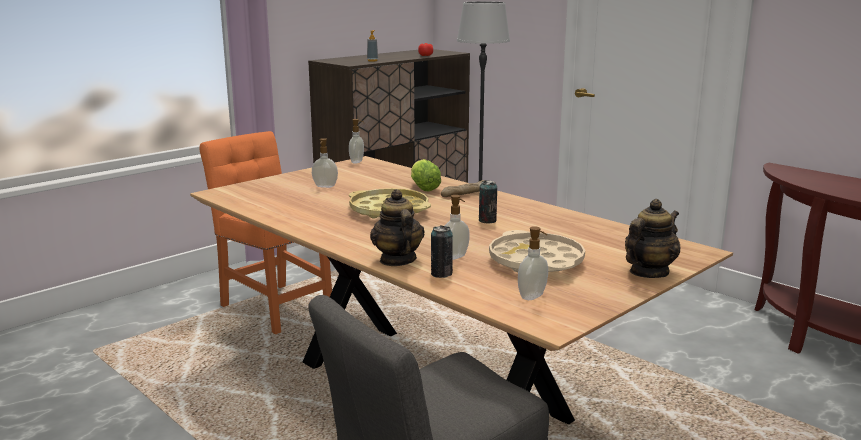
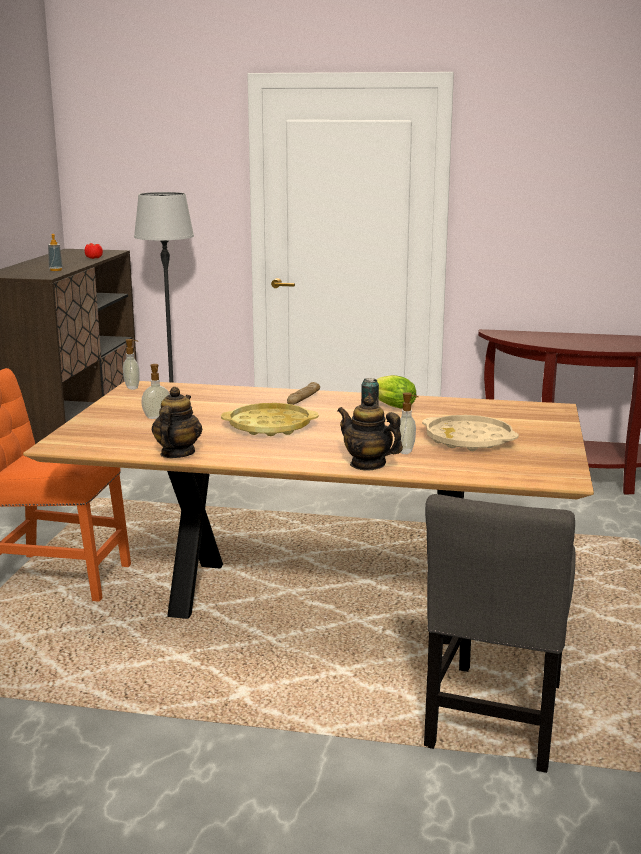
camera: 35 degrees left, 0 degrees up
lettuce [411,159,441,192] -> lettuce moved to [377,375,416,409]
can [431,225,453,278] -> none
soap dispenser [518,226,548,300] -> none
teapot [625,199,680,278] -> teapot moved to [152,387,202,458]

